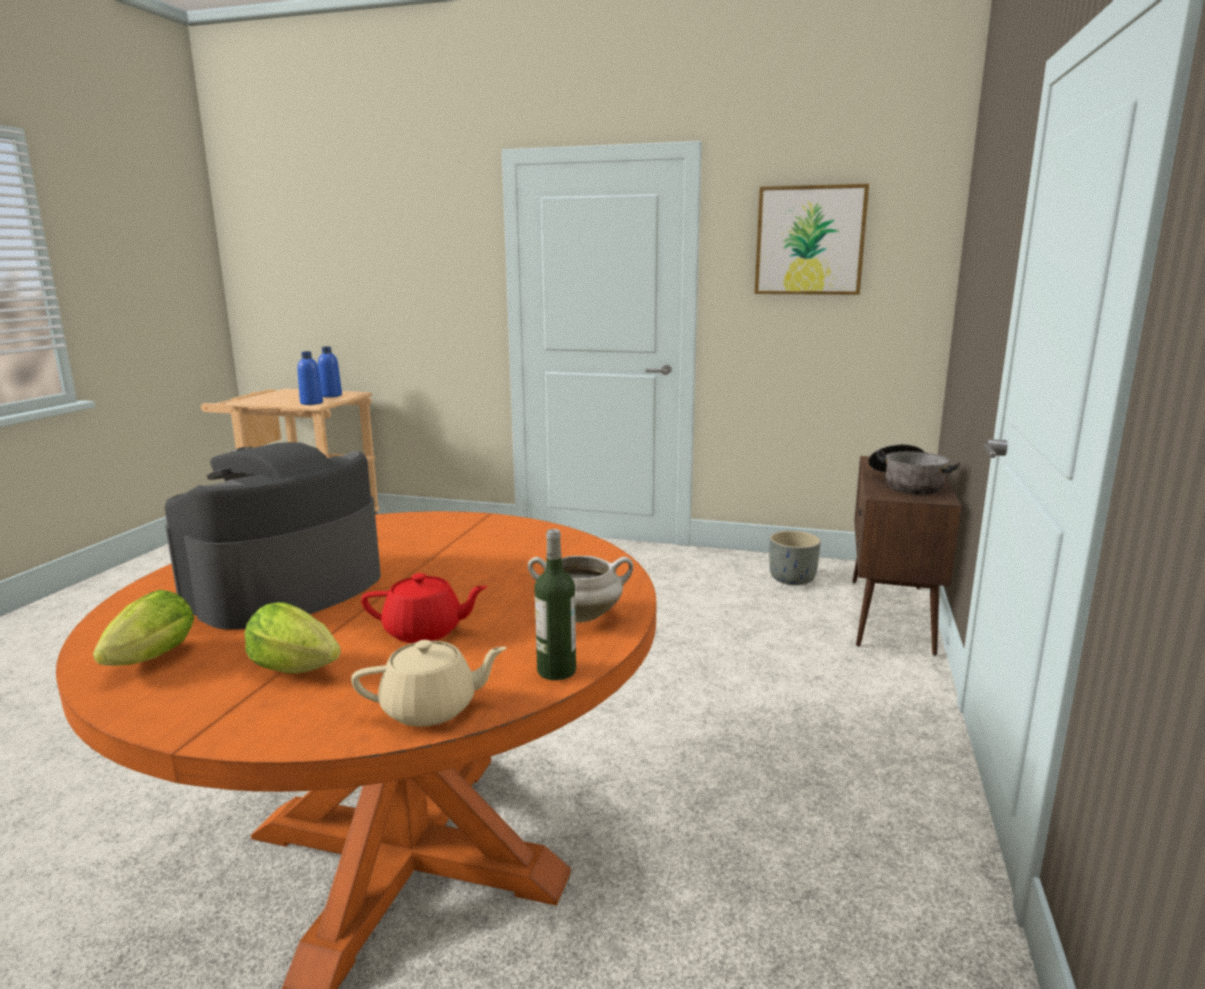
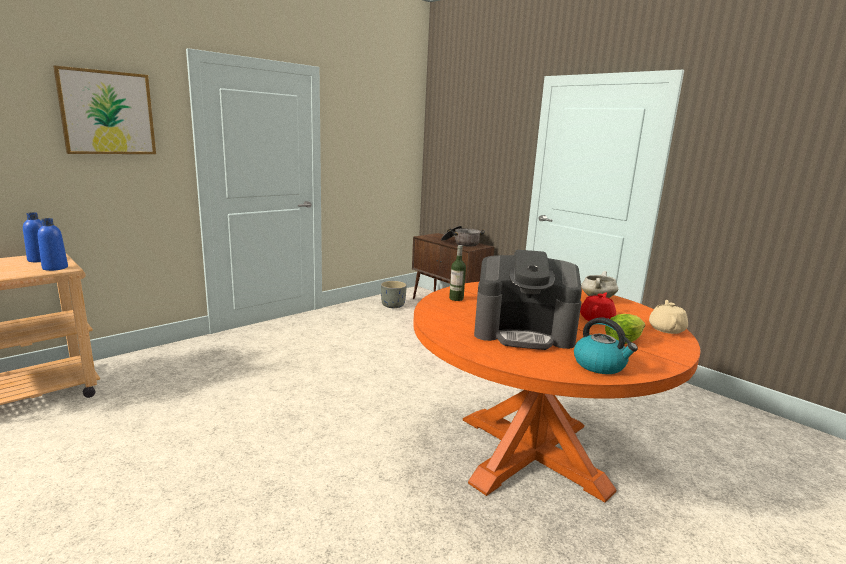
camera: 60 degrees left, 0 degrees up
lettuce [93,590,194,666] -> kettle [574,317,638,374]
coffee machine [165,442,381,629] -> coffee machine turned 60 degrees counterclockwise [474,250,582,350]
bottle [534,529,576,680] -> bottle moved to [449,245,466,301]
picture [754,184,869,295] -> picture moved to [53,65,156,154]

